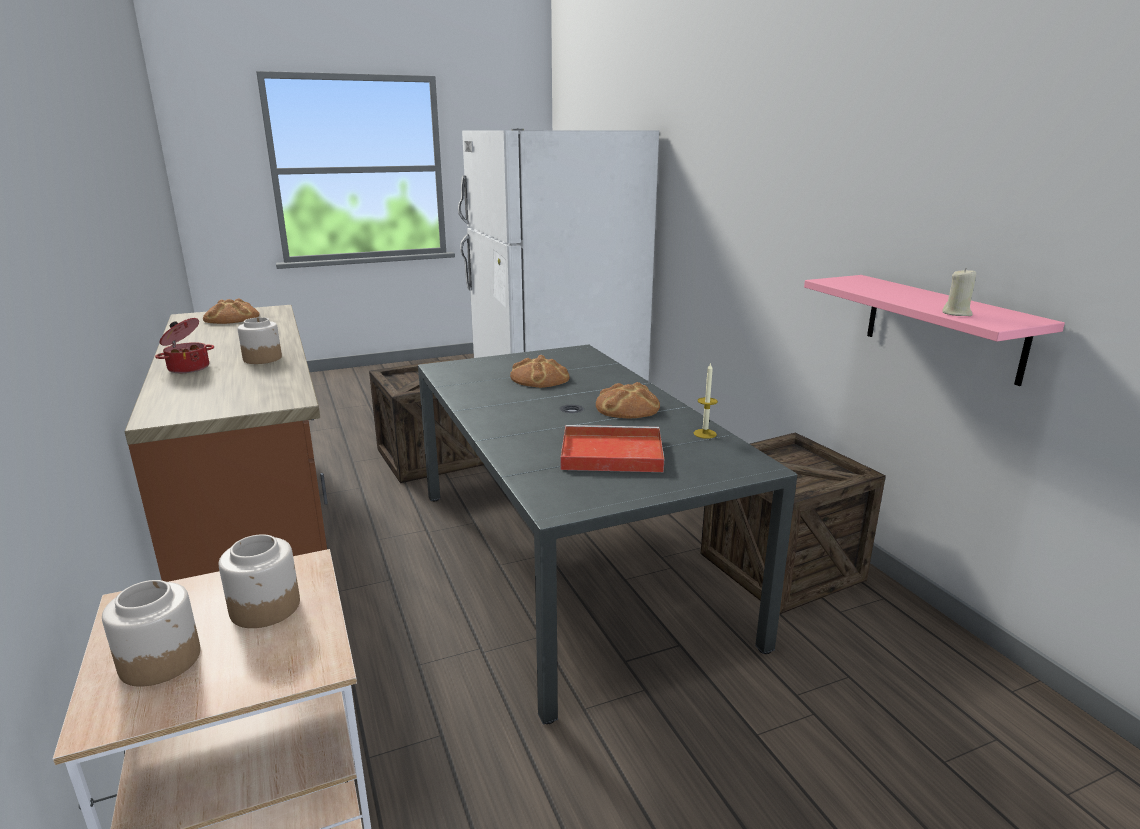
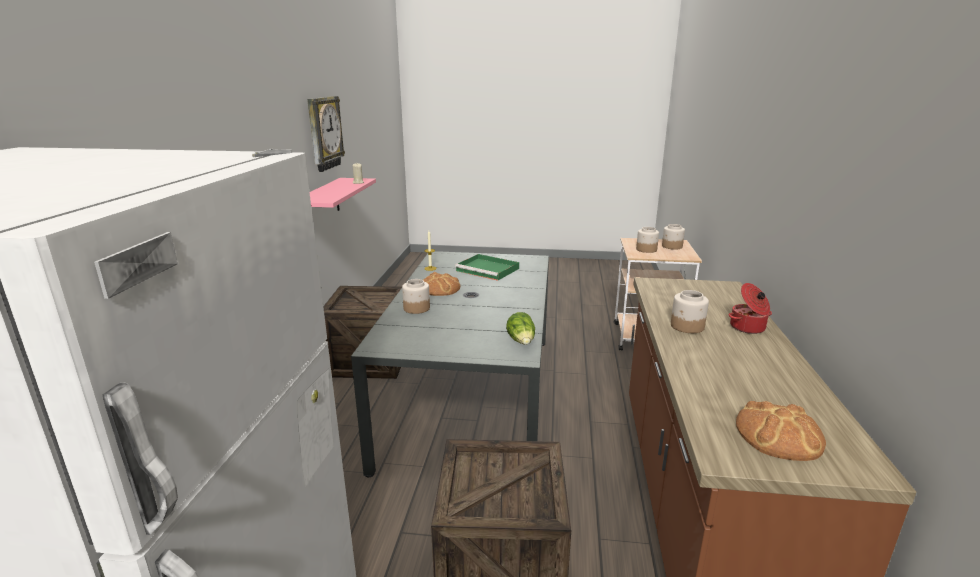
camera: 150 degrees left, 0 degrees up
bread [510,355,569,388] -> none
red tray [560,425,664,472] -> green tray [455,254,519,281]
none -> wall clock [307,96,345,172]
none -> jar [402,279,430,314]
none -> lettuce [506,312,535,345]

